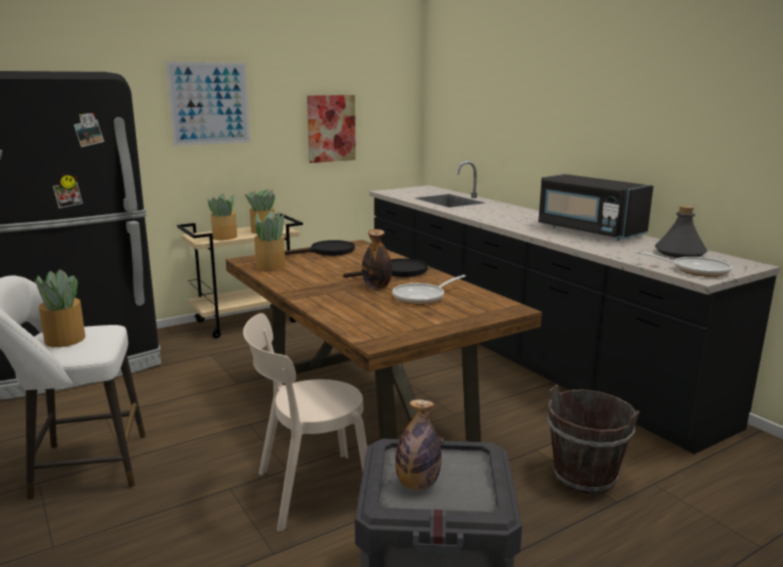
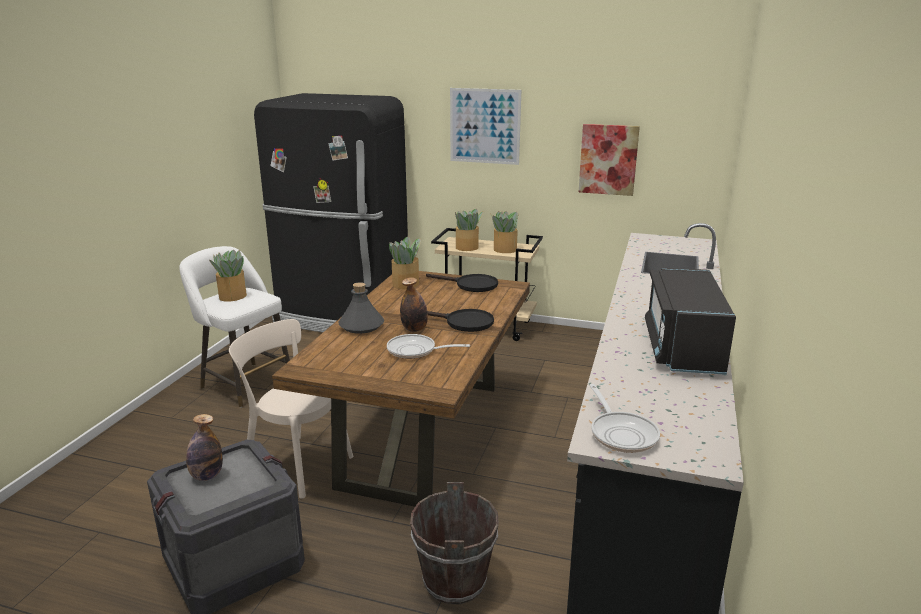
camera: 50 degrees right, 5 degrees up
grey bottle [655,206,707,258] -> grey bottle moved to [338,282,384,333]

